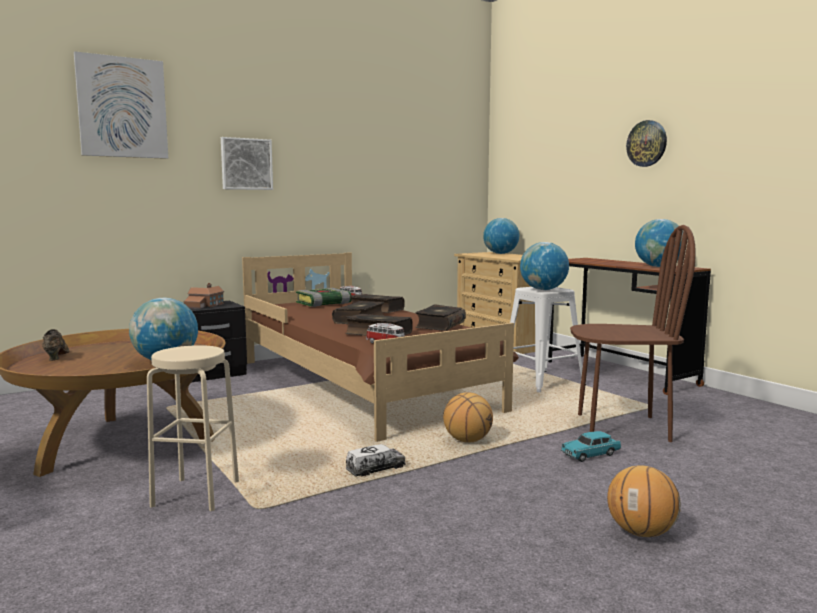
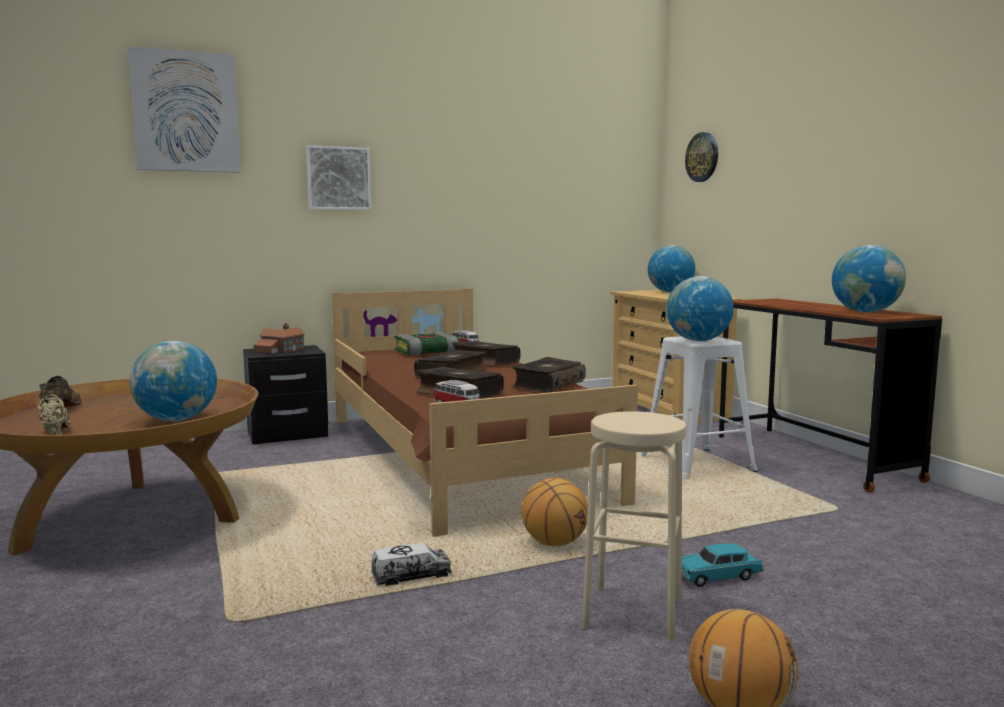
camera: 10 degrees right, 0 degrees up
beige stool [147,345,239,511] -> beige stool moved to [582,411,687,641]
brown chair [570,225,696,442] -> none
wall clock [626,120,667,167] -> wall clock moved to [685,132,718,182]
none -> beige shoe [37,395,72,435]

